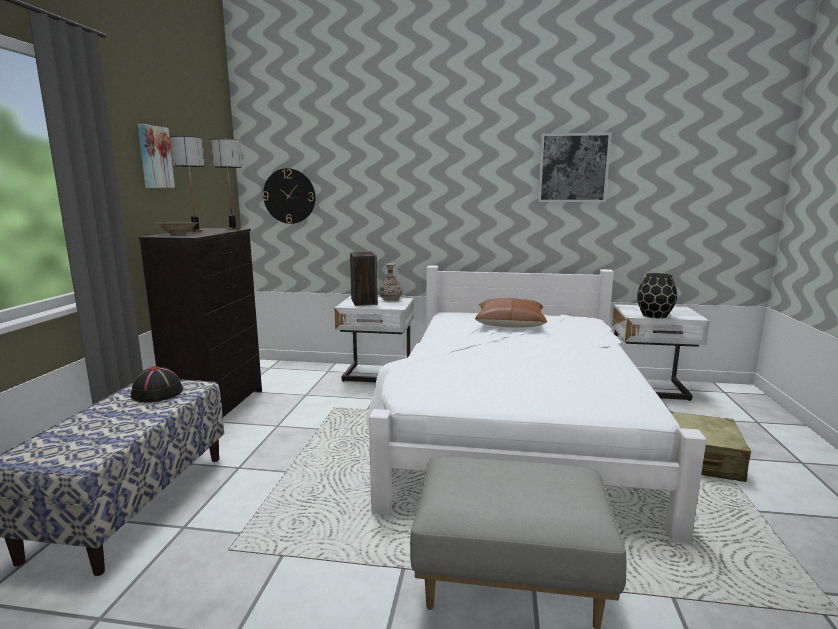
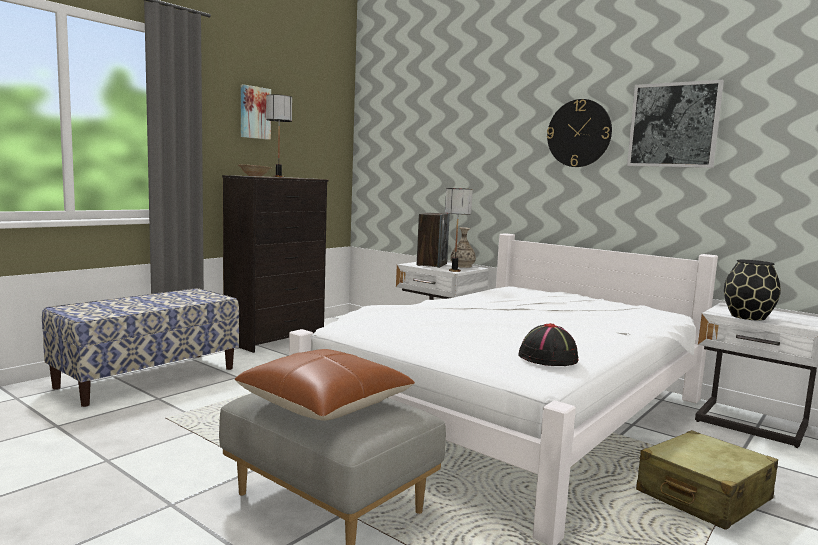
camera: 30 degrees right, 5 degrees down
black hat [130,366,183,402] -> black hat moved to [518,323,579,366]
table lamp [210,139,242,230] -> table lamp moved to [445,188,473,272]
wall clock [263,168,316,224] -> wall clock moved to [547,99,612,167]
brown pillow [475,298,547,328] -> brown pillow moved to [234,349,415,421]

